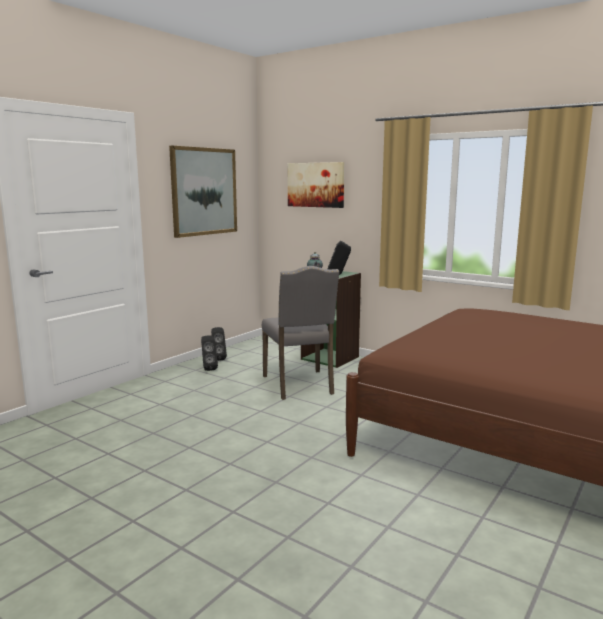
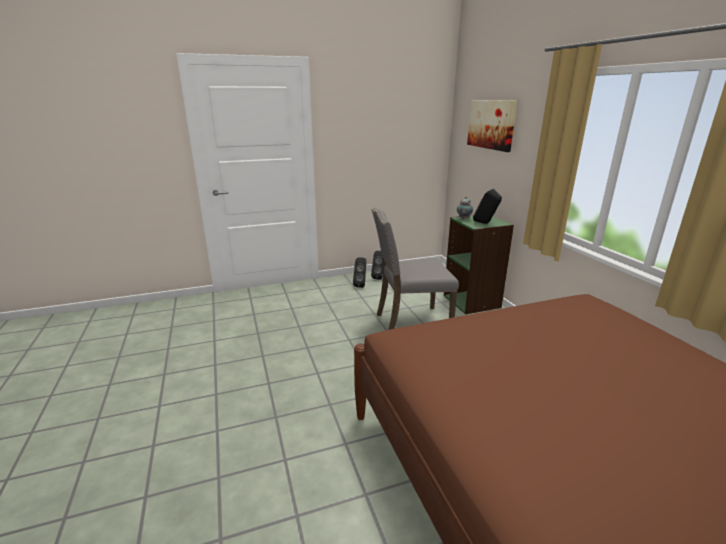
camera: 35 degrees right, 10 degrees up
picture [169,146,237,238] -> none
grey chair [262,266,339,400] -> grey chair turned 60 degrees clockwise [371,207,459,330]

